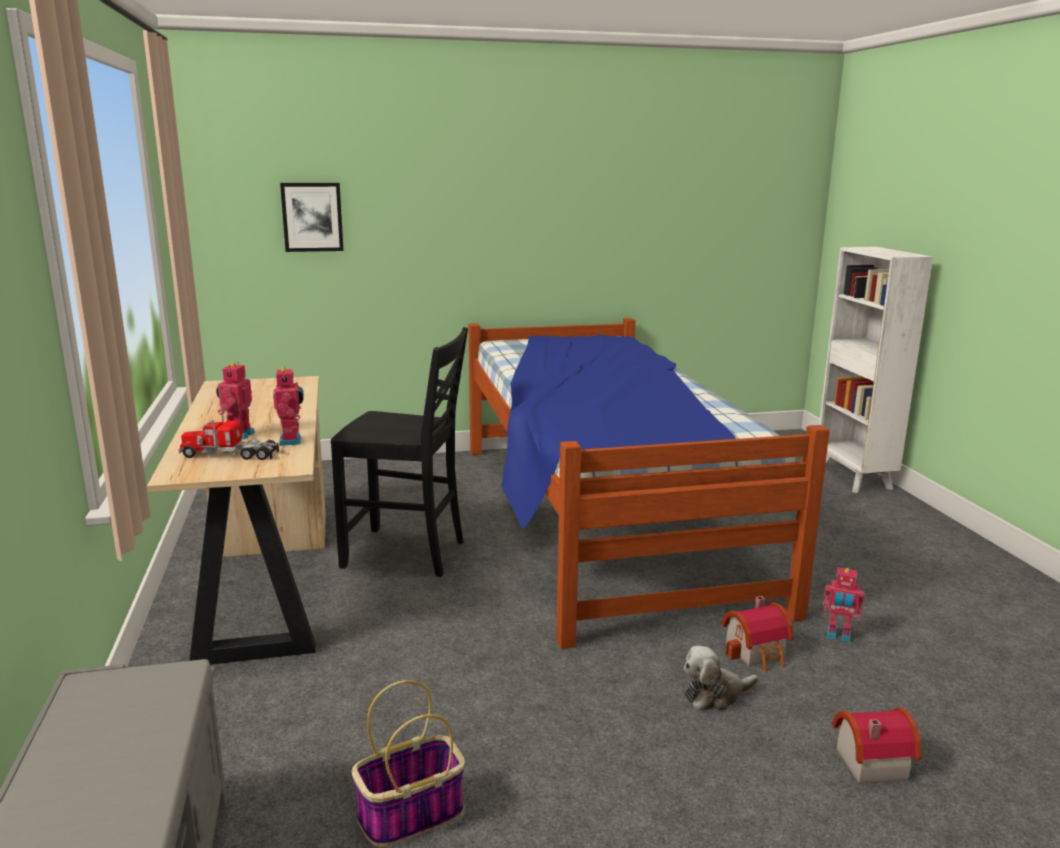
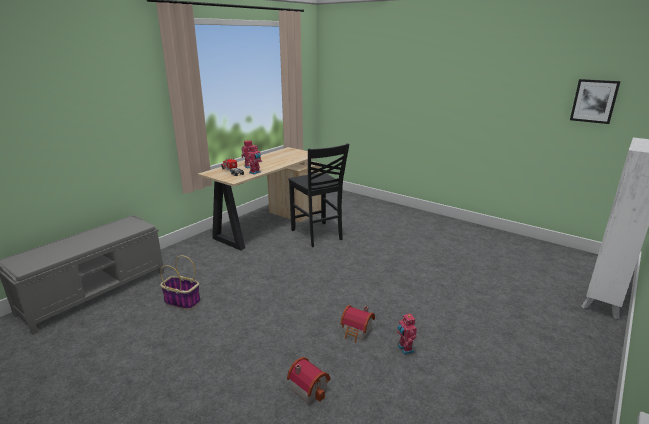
camera: 50 degrees right, 5 degrees up
picture [280,183,344,252] -> picture moved to [570,79,621,124]
bed [468,318,830,649] -> none
plush toy [684,645,758,710] -> none

